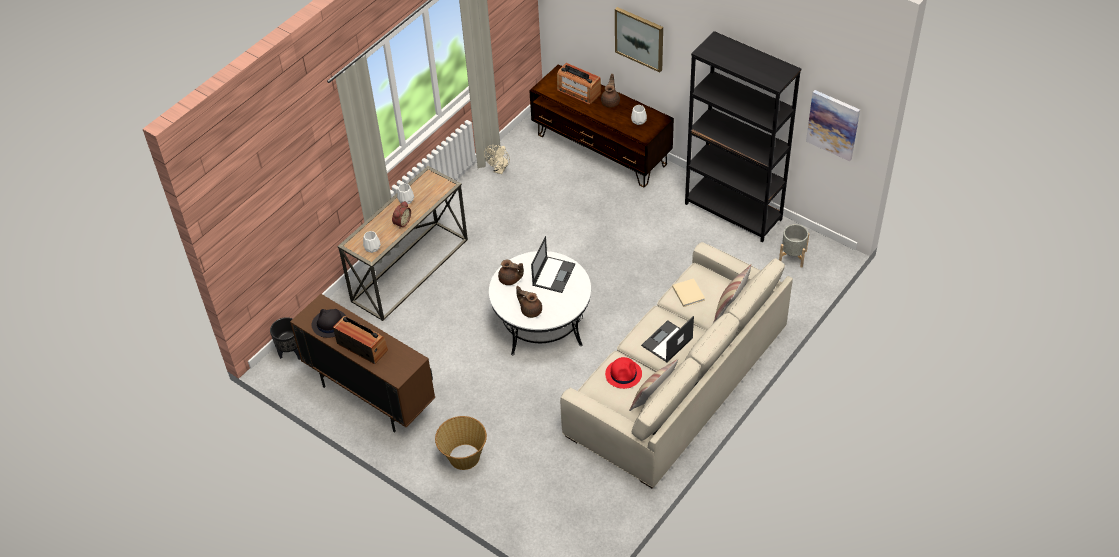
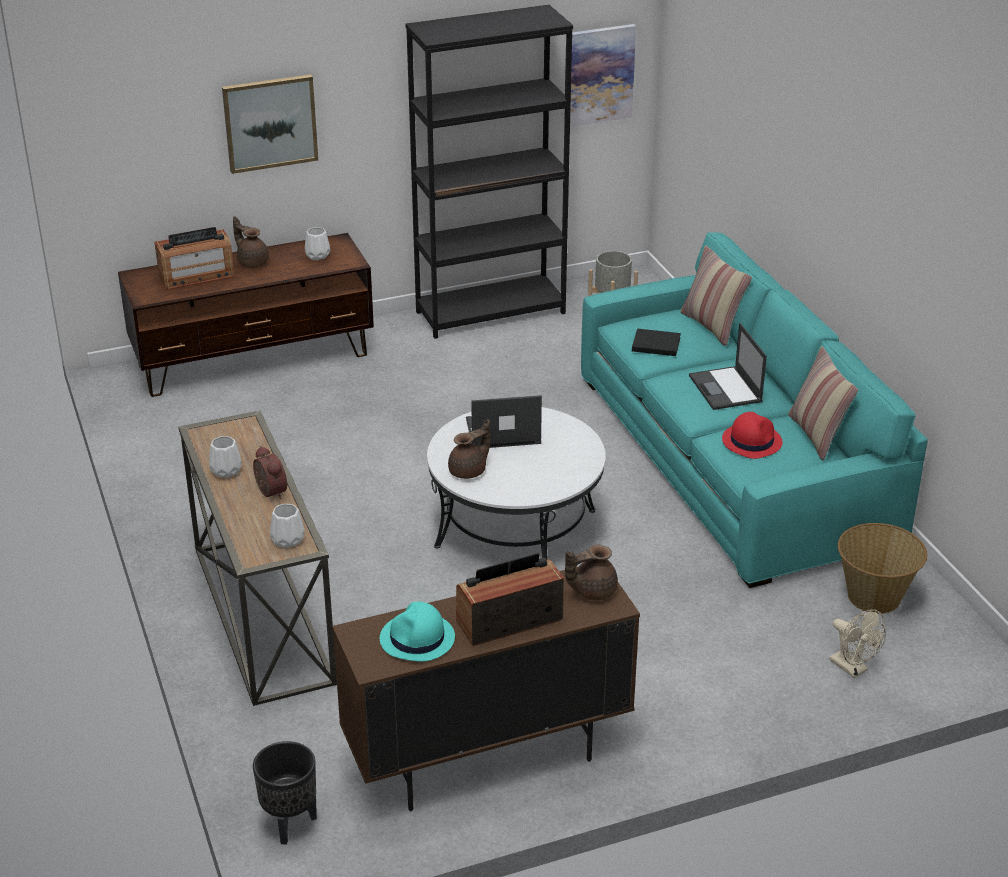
camera: 60 degrees left, 15 degrees down
black hat [312,309,347,338] -> turquoise hat [380,601,455,662]
basket [435,416,487,470] -> basket moved to [838,523,927,614]
beige fan [484,145,510,174] -> beige fan moved to [829,609,886,678]
brown teapot [516,286,542,318] -> brown teapot moved to [565,545,618,601]
laptop [531,236,575,293] -> laptop turned 60 degrees counterclockwise [466,395,542,448]
beige sofa [560,242,793,488] -> turquoise sofa [581,232,928,588]
beige book [672,278,705,307] -> black book [632,329,681,356]

